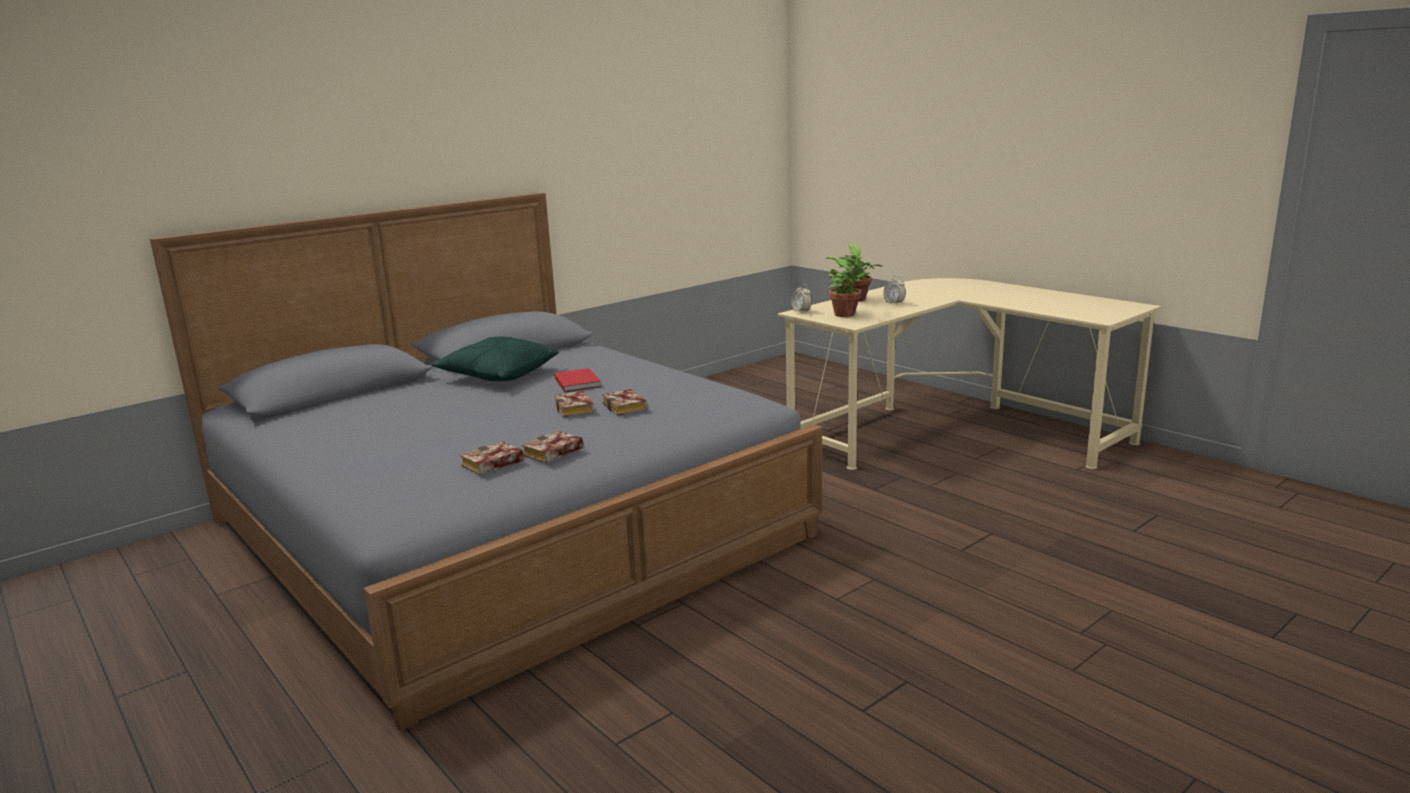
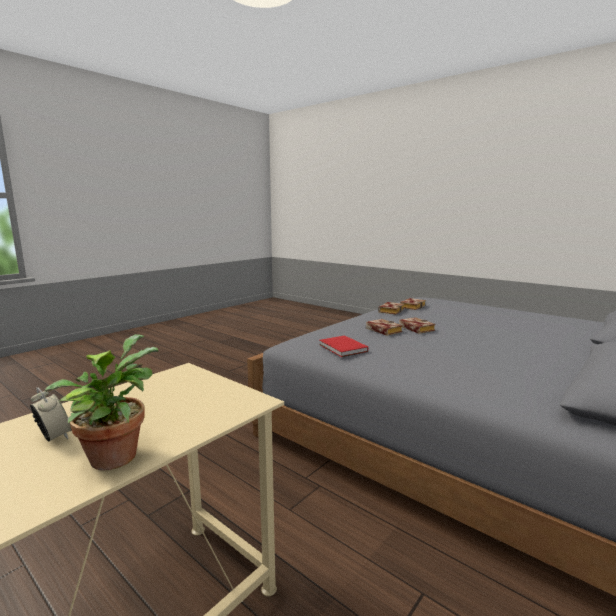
camera: 170 degrees right, 5 degrees down
green pillow [432,336,559,381] -> none
red book [554,368,601,392] -> red book moved to [319,336,368,357]
alarm clock [791,284,812,312] -> none
potted plant [825,257,870,317] -> none

